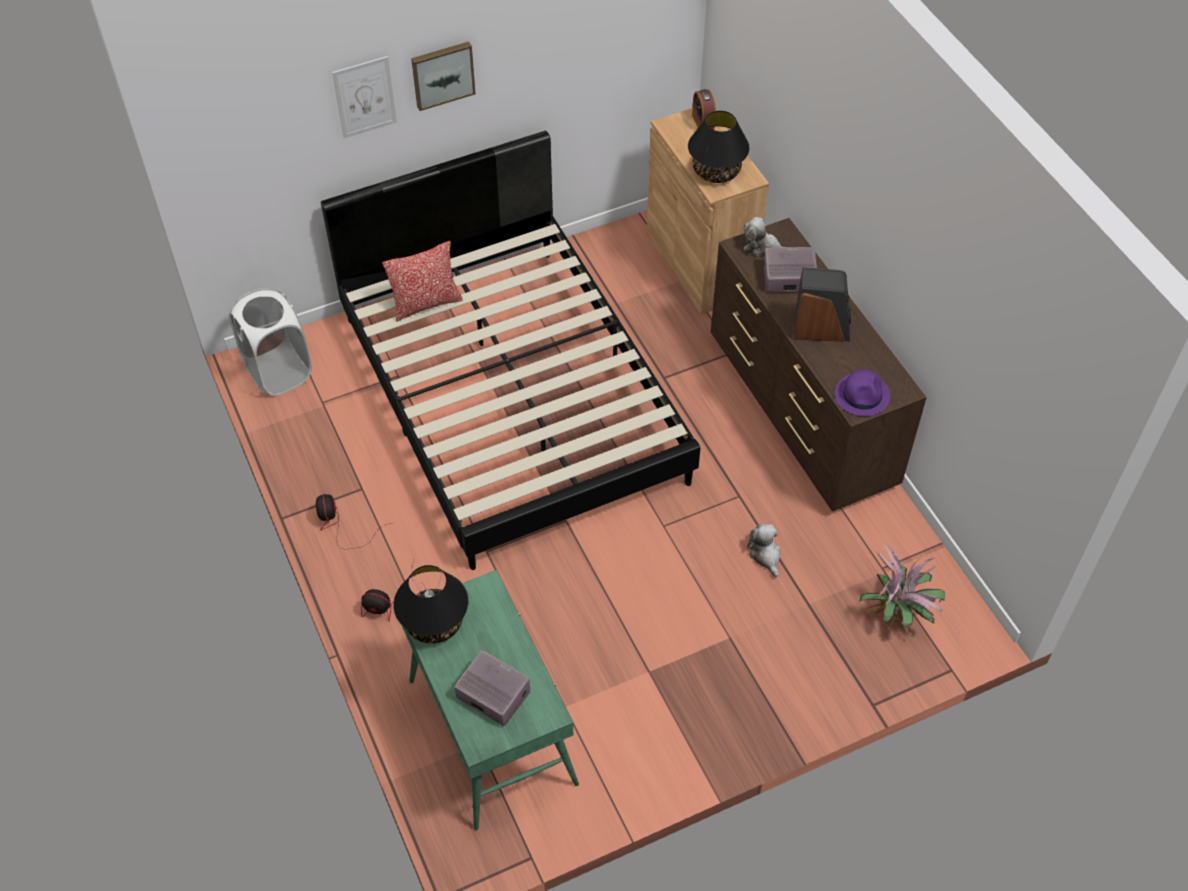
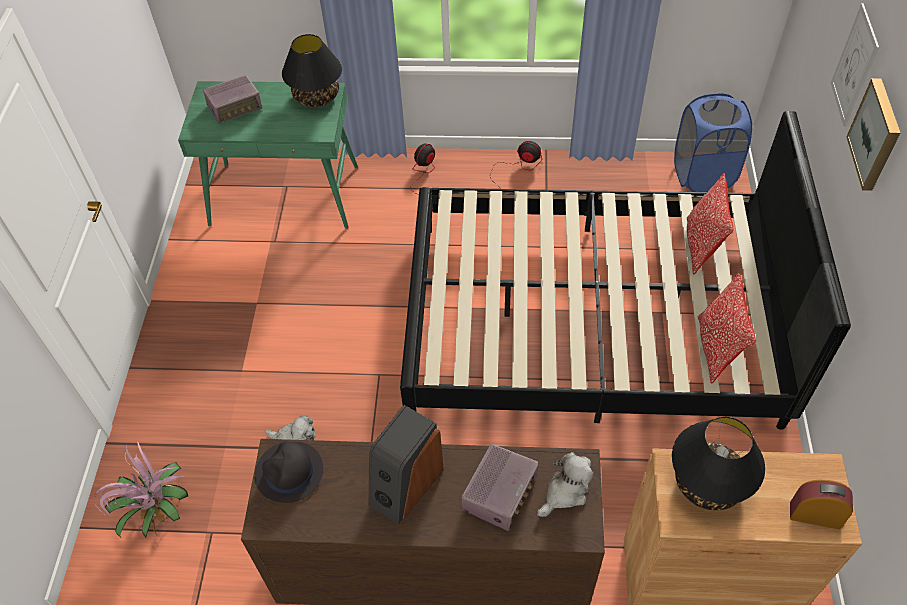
camera: 120 degrees right, 0 degrees up
white laundry basket [229,288,312,396] -> blue laundry basket [674,93,752,192]
purple hat [835,369,890,416] -> black hat [255,442,323,503]
none -> pillow [697,273,756,384]

